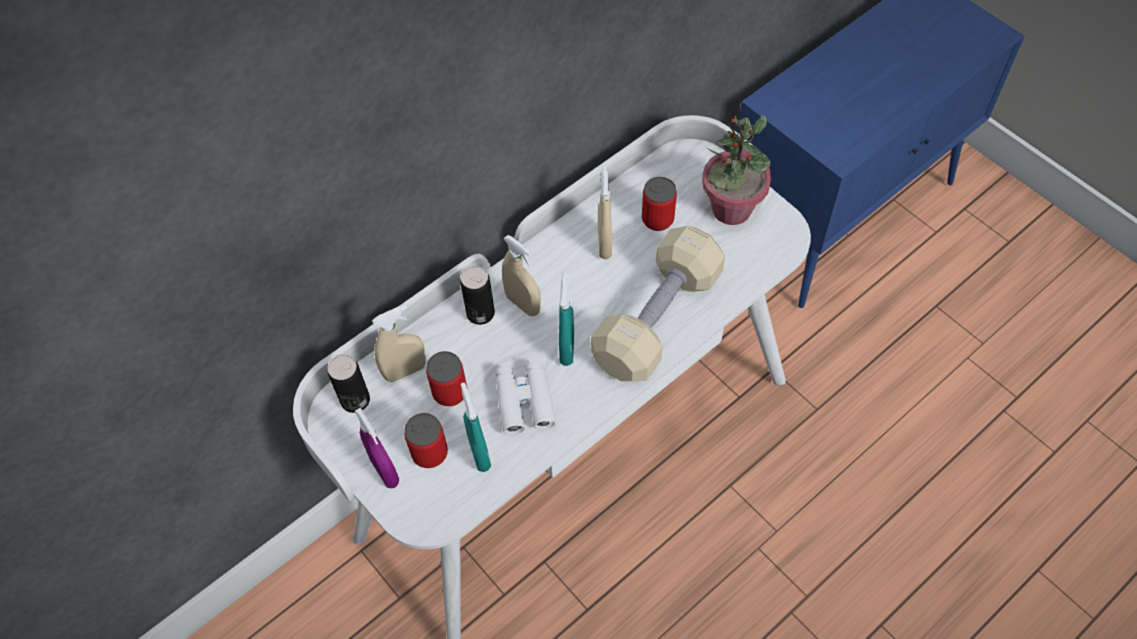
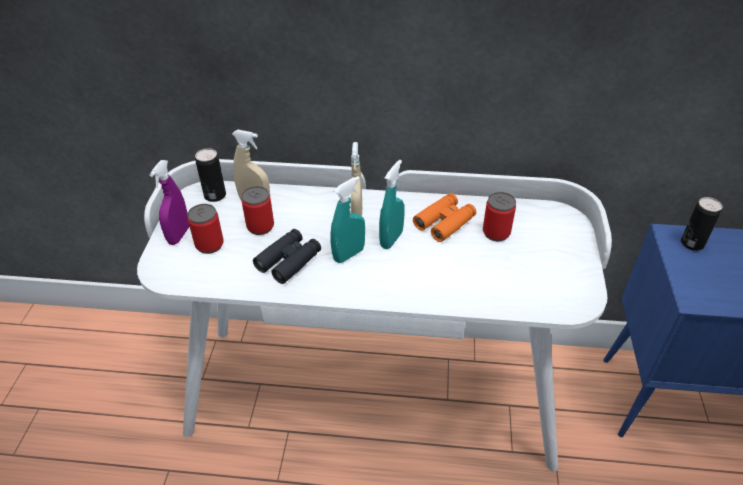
camera: 45 degrees right, 15 degrees down
can [460,266,495,325] -> can moved to [681,197,723,251]
turquoise spray bottle [461,383,491,472] -> turquoise spray bottle moved to [379,160,404,249]
white binoculars [495,361,556,435] -> black binoculars [253,229,321,284]
beige dumbbell [591,226,725,381] -> none
beige spray bottle [598,165,612,259] -> orange binoculars [413,193,476,242]
potted plant [702,115,771,225] -> none

